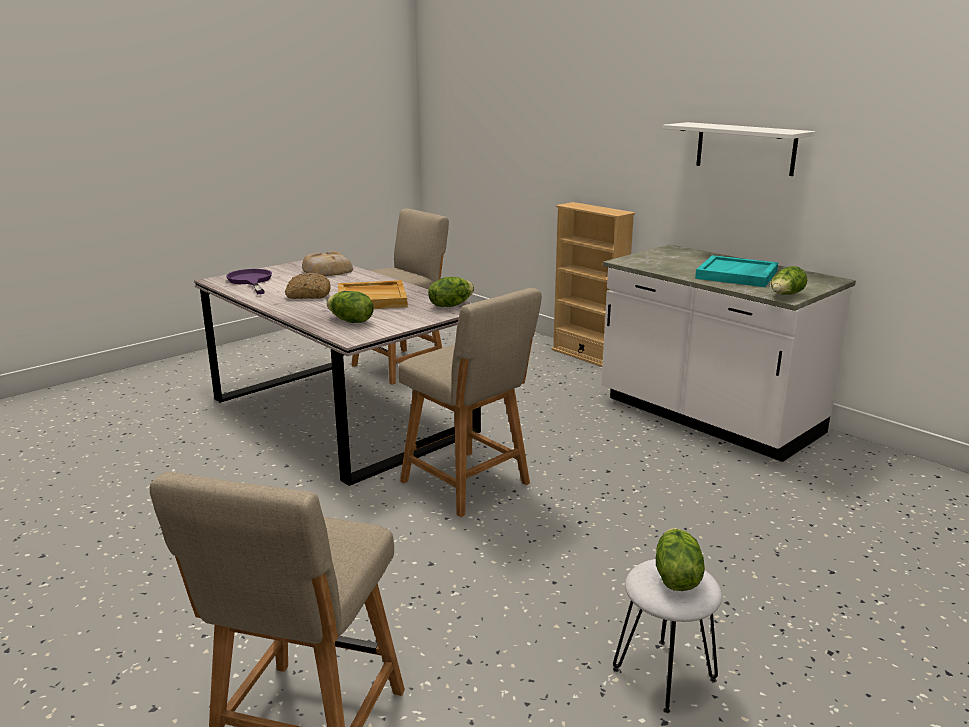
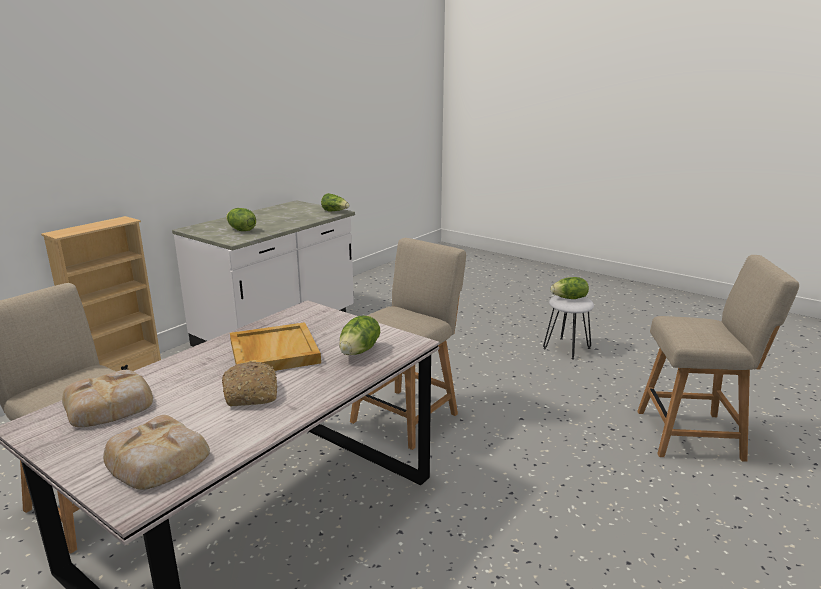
camera: 100 degrees left, 0 degrees up
purple frying pan [226,269,272,294] -> bread [103,415,210,490]
lettuce [428,277,474,307] -> lettuce moved to [226,208,256,231]
white shelf [663,122,816,176] -> none
turquoise tray [695,255,778,287] -> none

